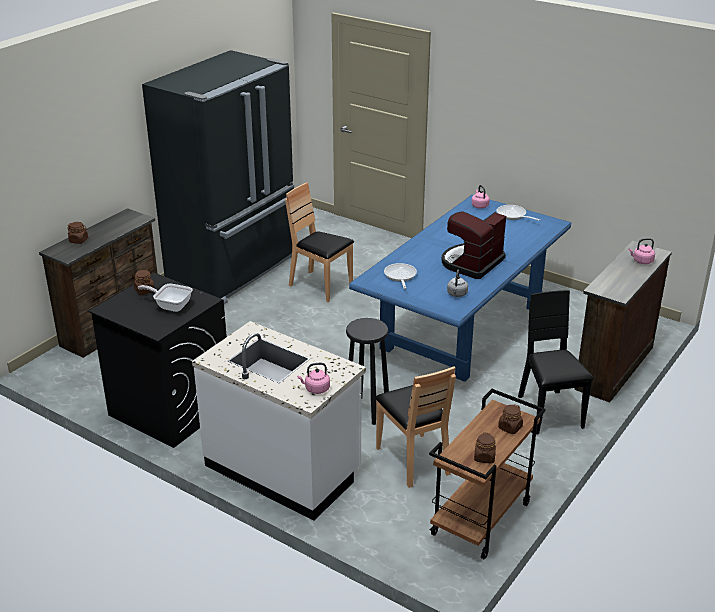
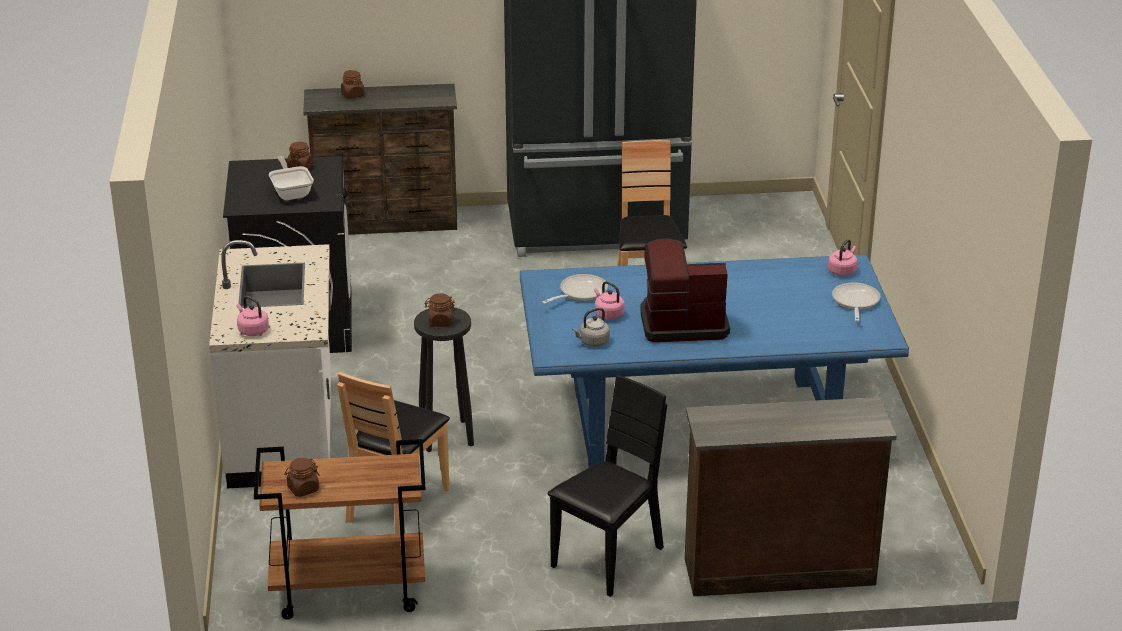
camera: 50 degrees right, 0 degrees up
brown jar [498,404,523,434] -> brown jar moved to [424,293,456,327]
pink kettle [629,238,655,264] -> pink kettle moved to [594,281,624,320]

